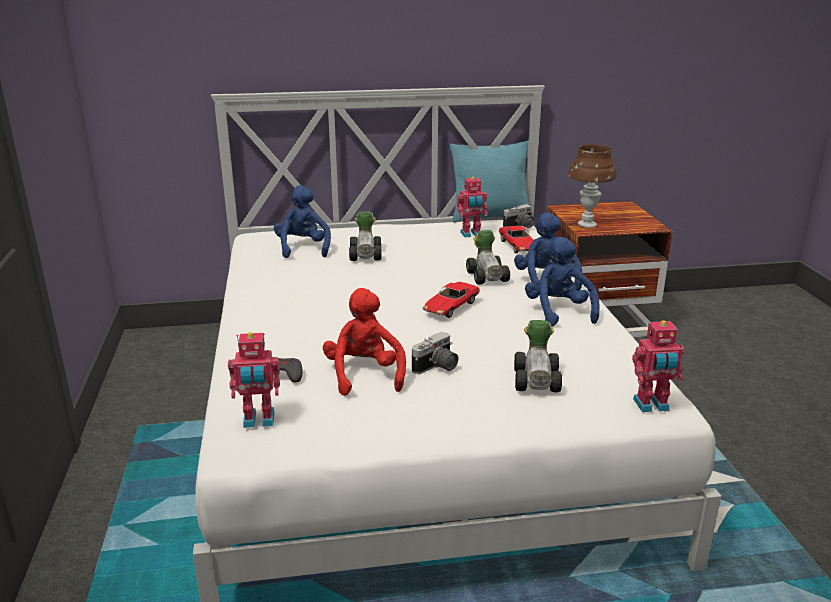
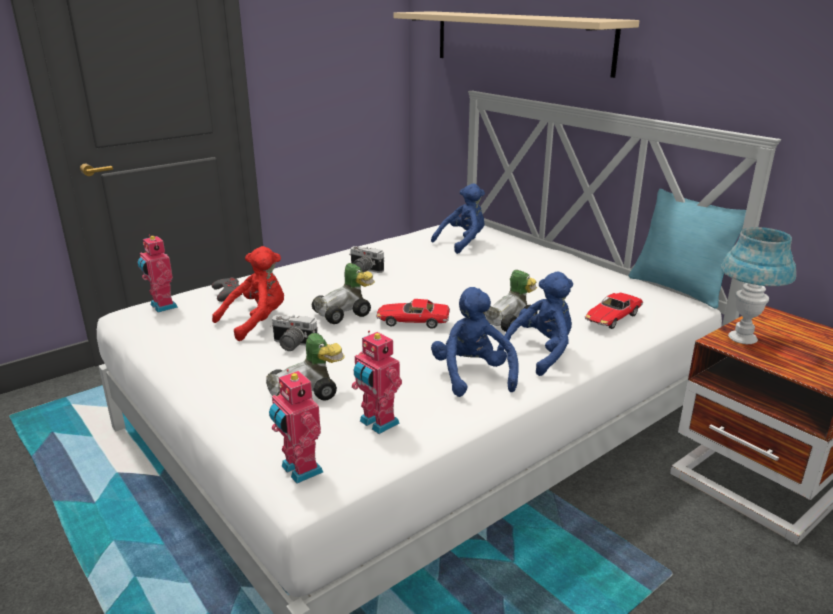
camera: 60 degrees right, 0 degrees up
toy car [349,212,382,261] -> toy car moved to [312,263,375,324]
toy robot [457,177,488,237] -> toy robot moved to [352,331,402,434]
camera [503,204,535,228] -> camera moved to [350,246,384,273]
blue plush toy [525,237,600,327] -> blue plush toy turned 60 degrees counterclockwise [431,287,519,397]
brown table lamp [568,144,617,228] -> blue table lamp [721,227,796,344]
none -> beige shelf [393,11,640,78]

